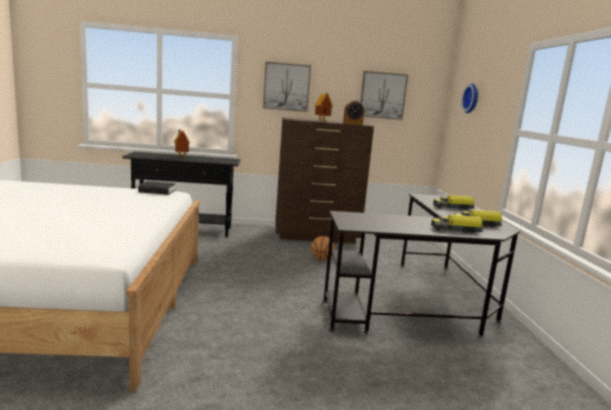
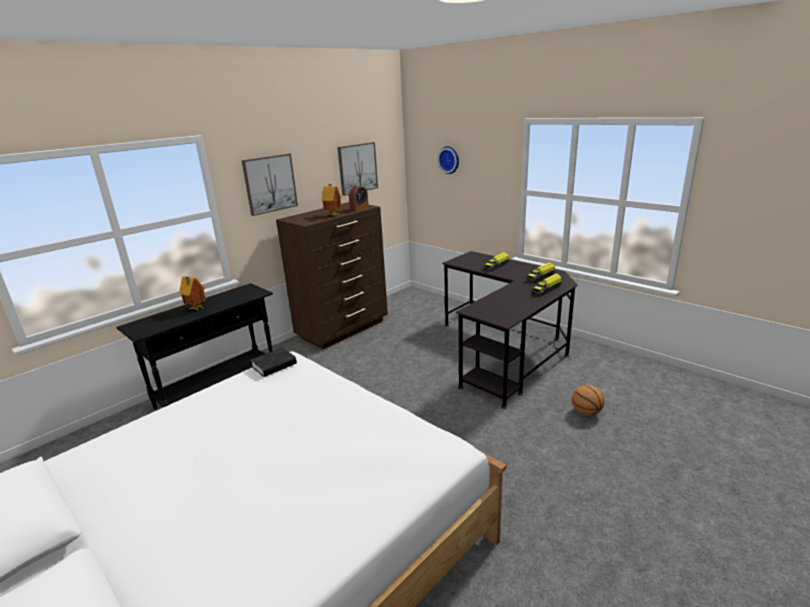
camera: 40 degrees left, 10 degrees up
basketball [311,236,335,260] -> basketball moved to [572,385,604,416]

